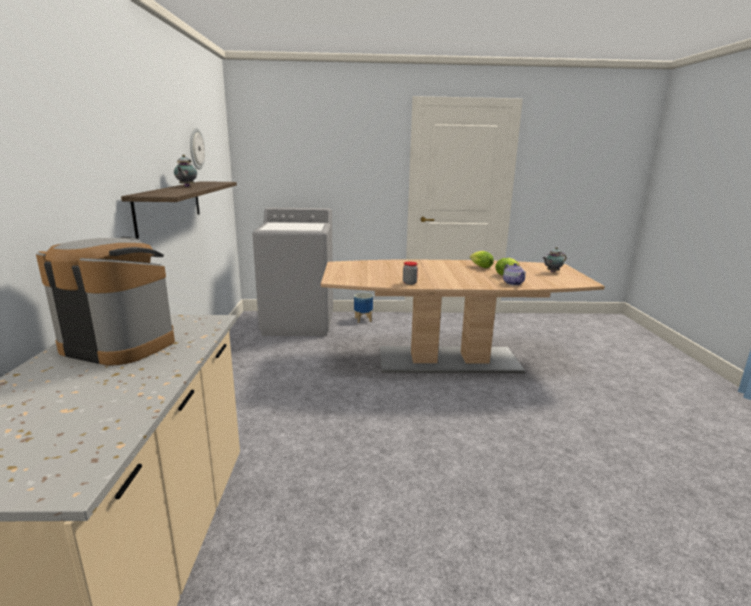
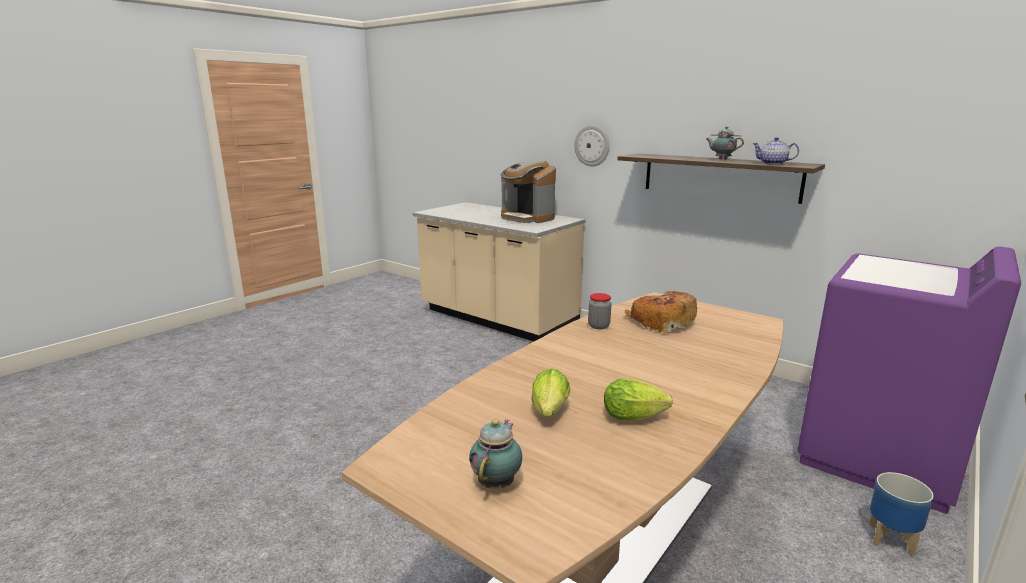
camera: 130 degrees right, 0 degrees up
coffee machine [36,236,175,366] -> coffee machine turned 75 degrees clockwise [501,160,556,223]
wall clock [190,128,205,169] -> wall clock moved to [574,125,610,167]
grey washing machine [252,208,333,336] -> purple washing machine [797,247,1021,514]
teapot [503,263,526,286] -> teapot moved to [752,137,799,165]
none -> bread [625,291,697,333]

